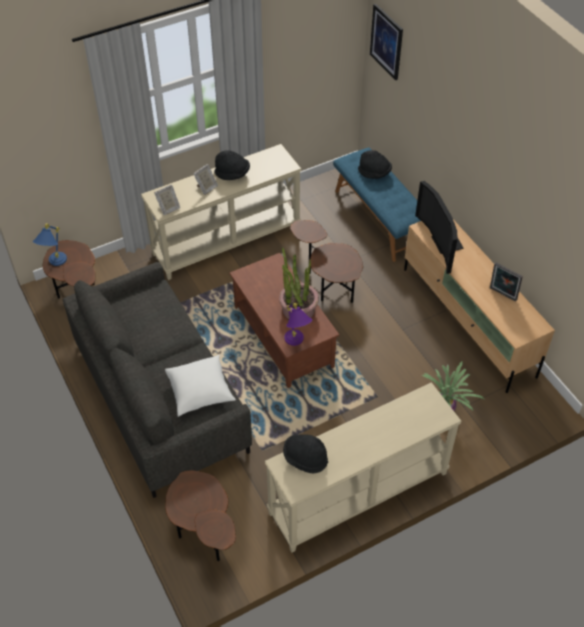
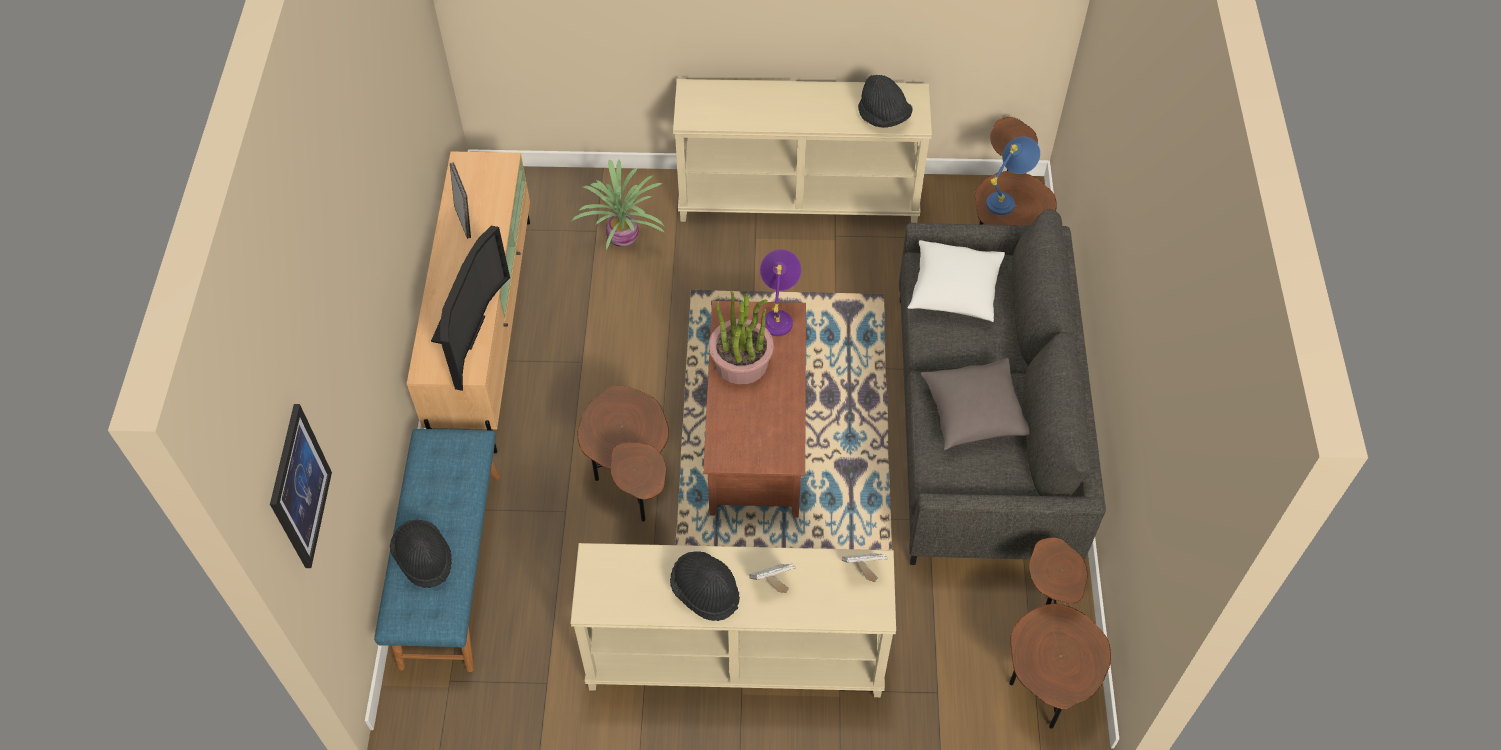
camera: 150 degrees left, 5 degrees up
blue table lamp [33,223,67,266] -> blue table lamp moved to [986,137,1040,215]
none -> grey pillow [921,358,1029,450]

